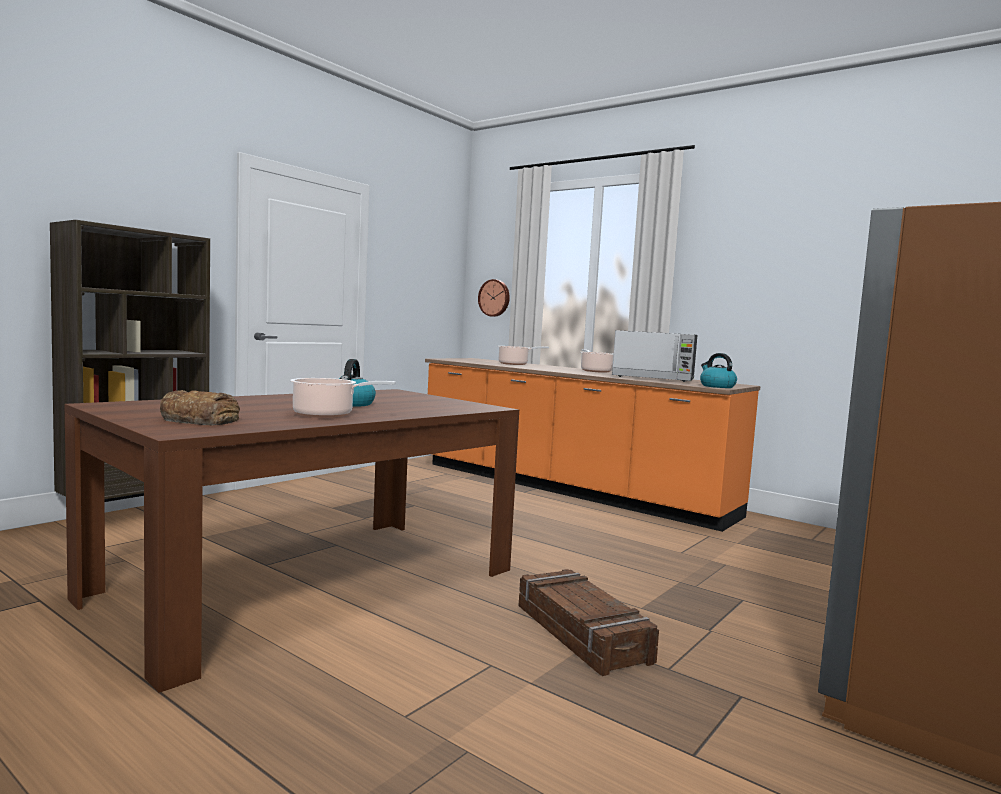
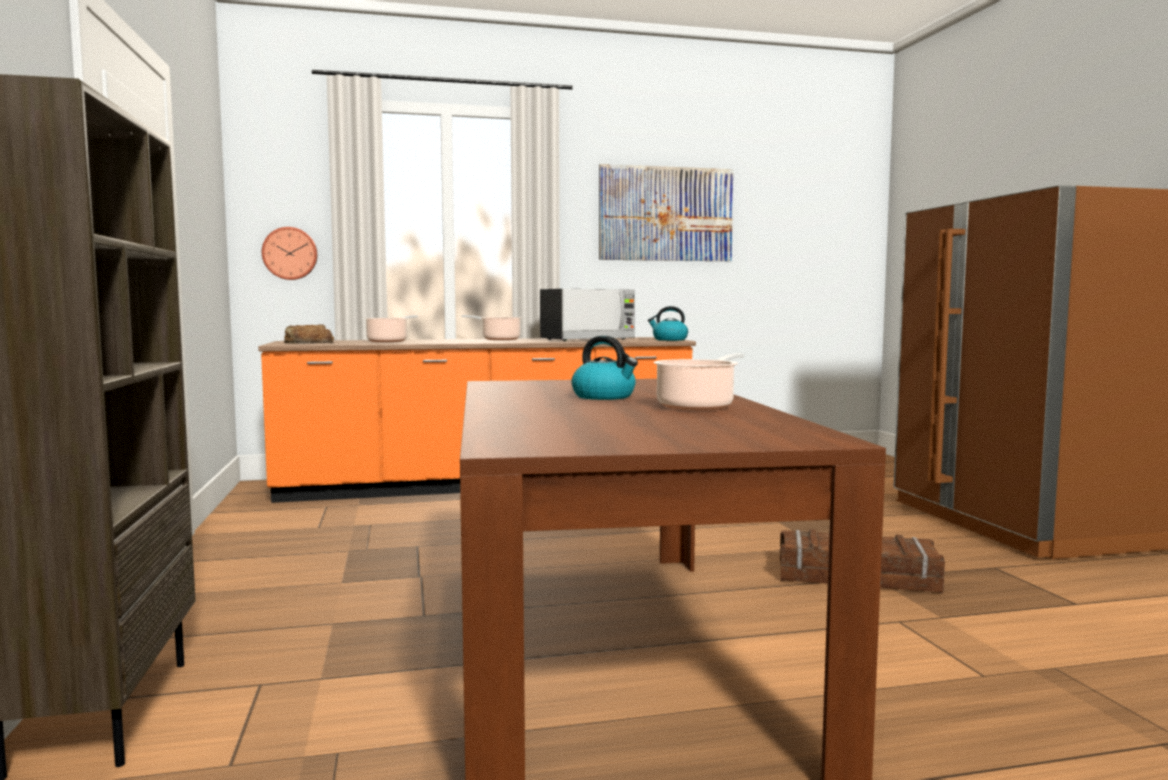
camera: 50 degrees left, 0 degrees up
bread [160,390,240,426] -> bread moved to [284,324,334,344]
none -> picture [599,164,733,261]

